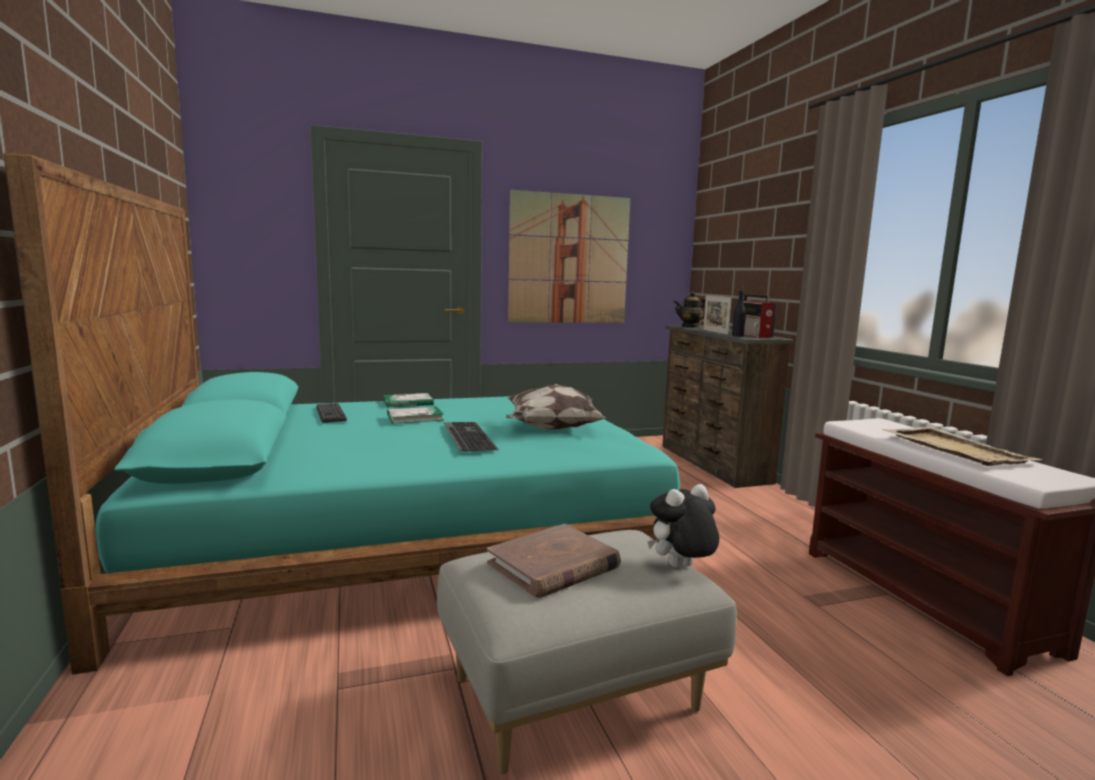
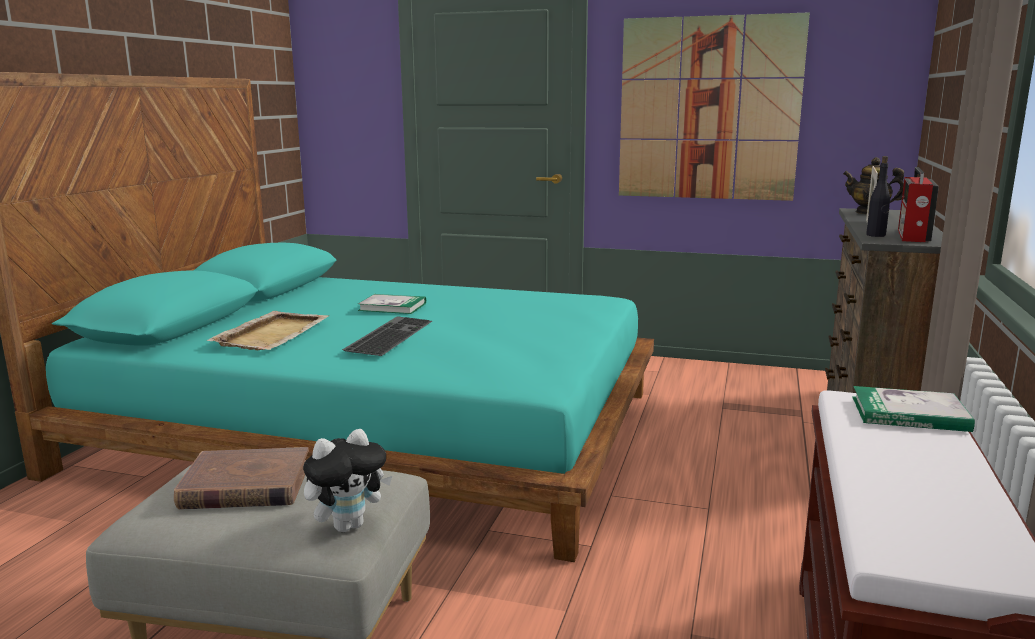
camera: 35 degrees right, 5 degrees up
keyboard [316,403,347,423] -> none
book [383,393,434,407] -> book moved to [852,386,975,432]
pillow [506,384,606,430] -> none
plush toy [647,484,719,568] -> plush toy turned 135 degrees clockwise [303,429,392,532]
beige tray [881,426,1043,466] -> beige tray moved to [207,311,329,350]

